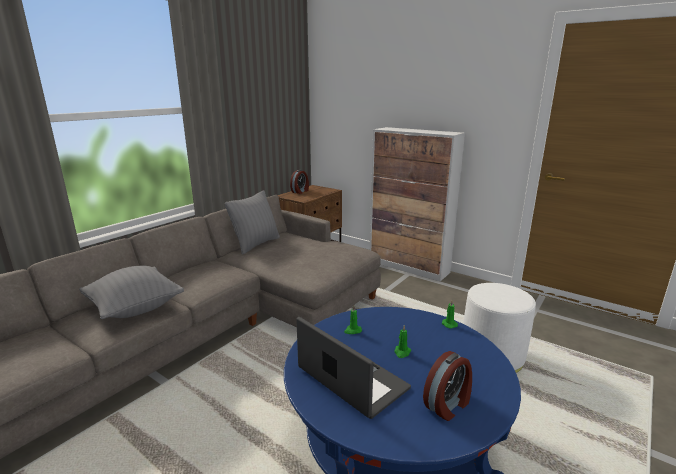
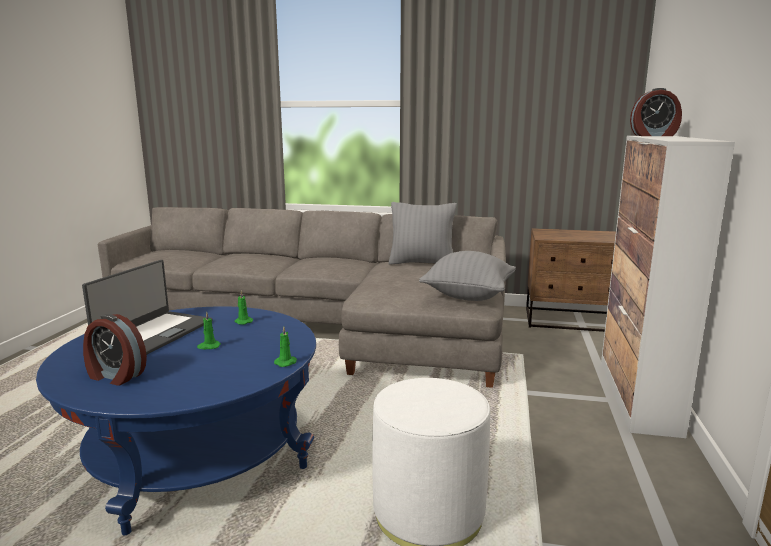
camera: 65 degrees right, 5 degrees down
grey pillow [79,266,184,319] -> grey pillow moved to [419,251,516,301]
alarm clock [290,170,309,194] -> alarm clock moved to [630,88,682,136]

